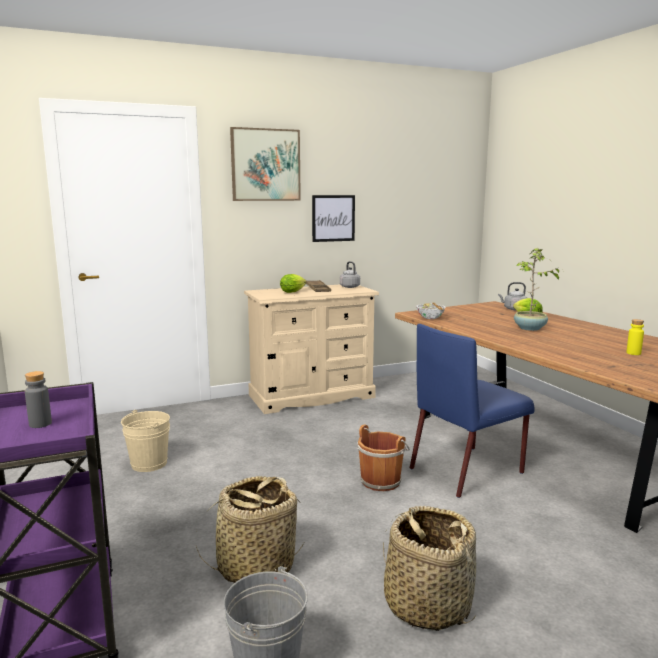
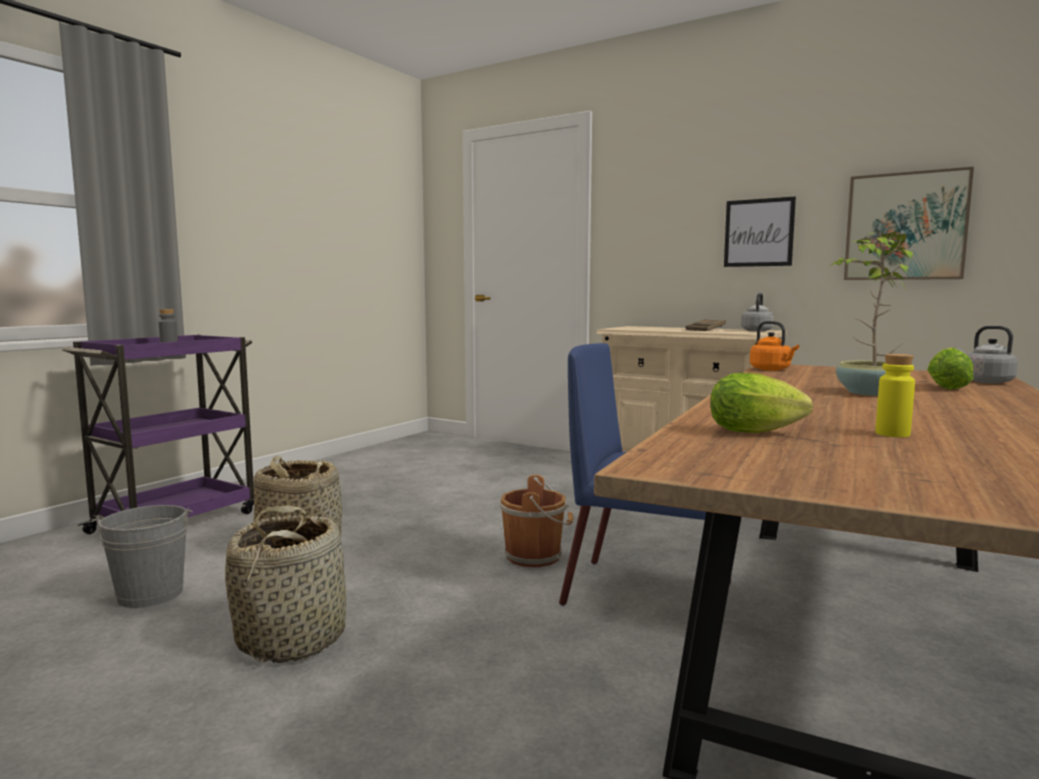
camera: 55 degrees right, 5 degrees down
beige bucket [121,410,170,472] -> none
picture [230,127,301,201] -> picture moved to [844,167,974,280]
lettuce [280,274,306,293] -> lettuce moved to [710,373,813,433]
bowl [416,302,446,319] -> orange kettle [750,321,799,371]

